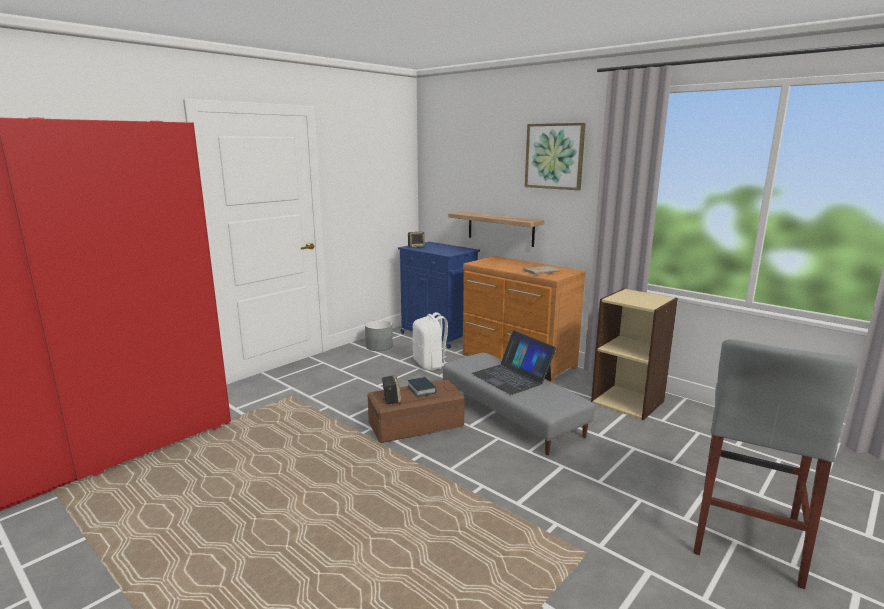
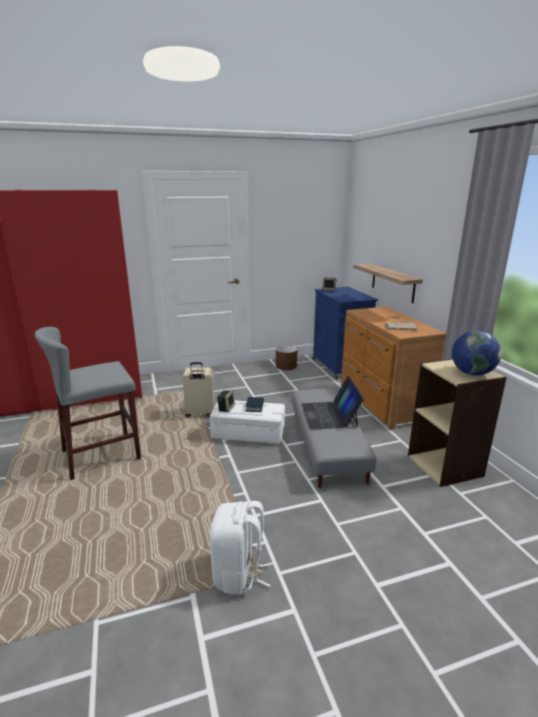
camera: 30 degrees right, 5 degrees up
grey planter [365,320,393,351] -> brown planter [276,345,298,370]
brown storage box [368,380,465,443] -> white storage box [210,400,285,444]
white backpack [412,312,448,370] -> white backpack moved to [210,501,273,595]
picture [525,123,586,190] -> none
grey stool [693,339,858,589] -> grey stool moved to [35,327,141,480]
none -> beige suitcase [182,362,214,417]
none -> globe [452,331,502,376]

